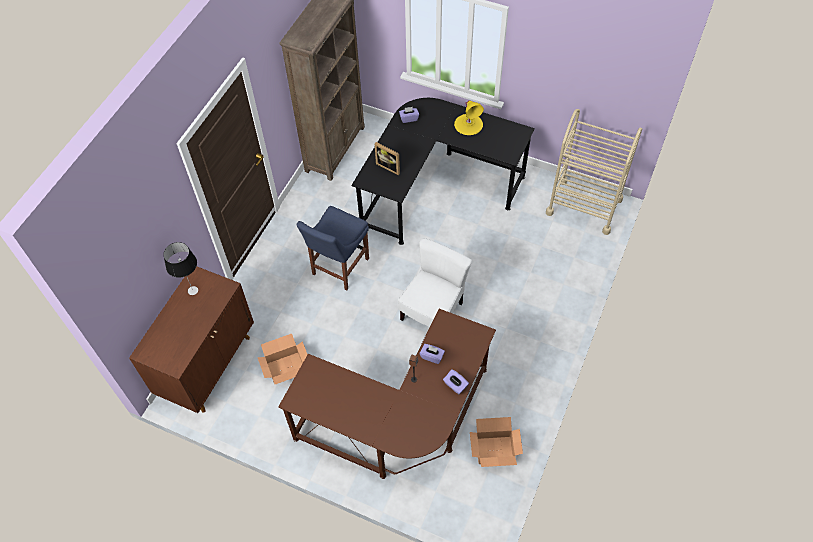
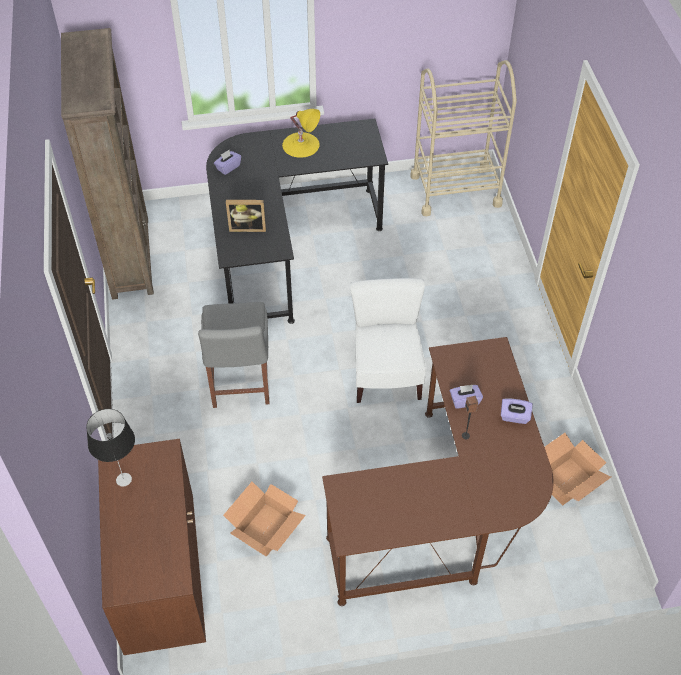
camera: 35 degrees left, 5 degrees down
blue chair [297,206,369,290] -> grey chair [198,302,270,408]

